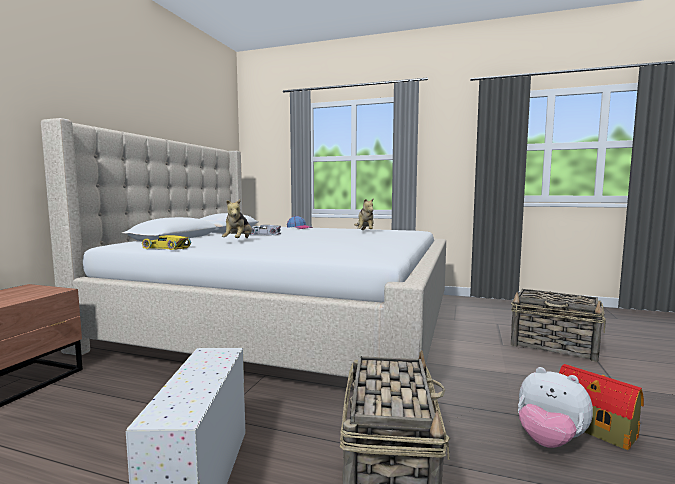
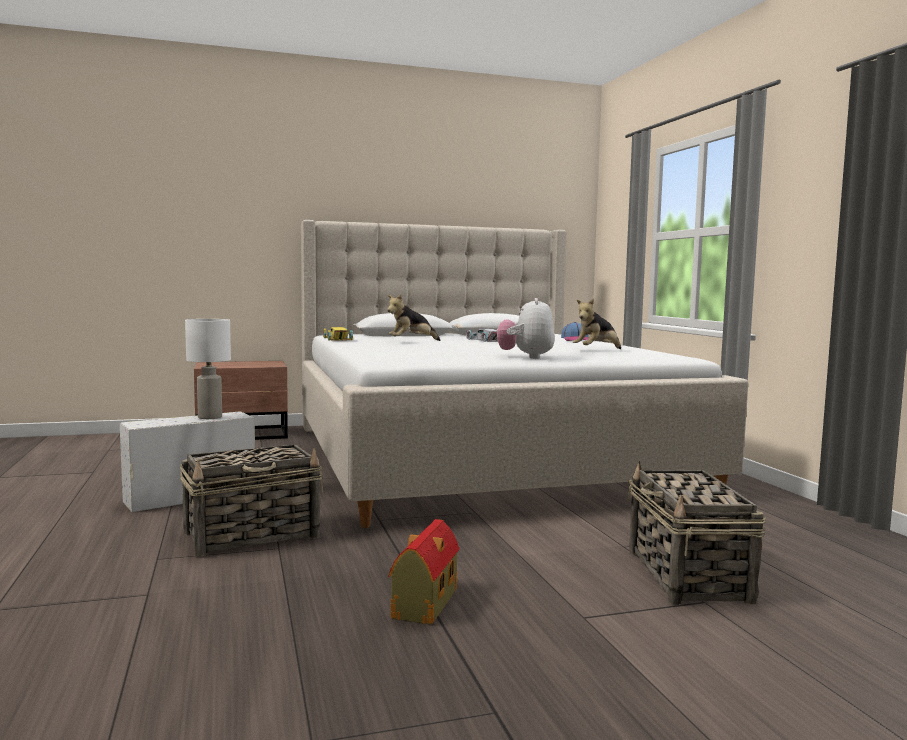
camera: 55 degrees right, 0 degrees up
plush toy [518,367,593,448] -> plush toy moved to [497,298,555,359]
none -> white table lamp [185,319,231,419]

